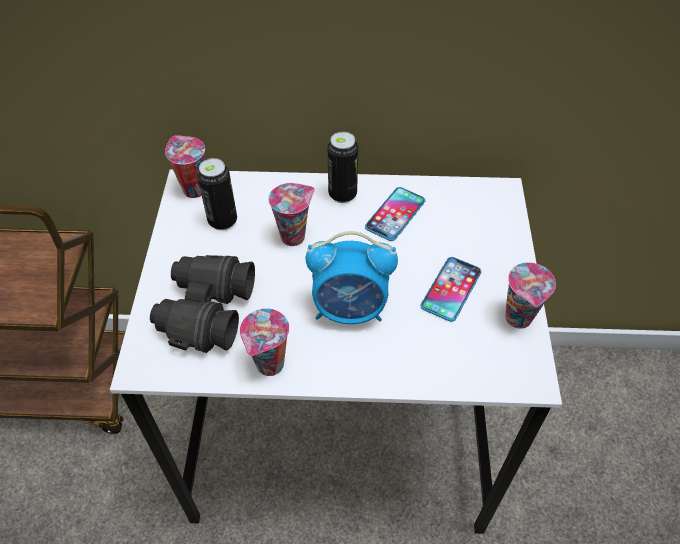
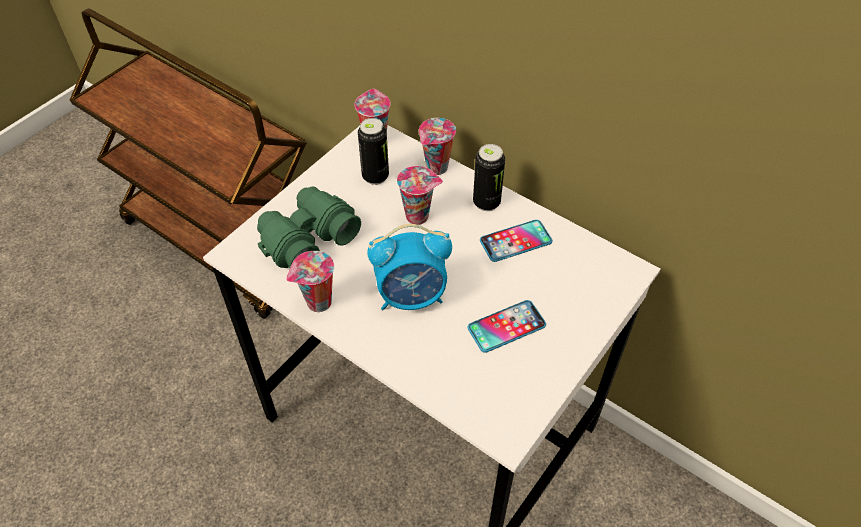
camera: 35 degrees right, 0 degrees up
black binoculars [150,255,255,353] -> green binoculars [257,186,361,268]
alarm clock [306,231,398,324] -> alarm clock turned 45 degrees counterclockwise [367,224,452,310]
cup [505,262,556,329] -> cup moved to [419,118,456,175]

